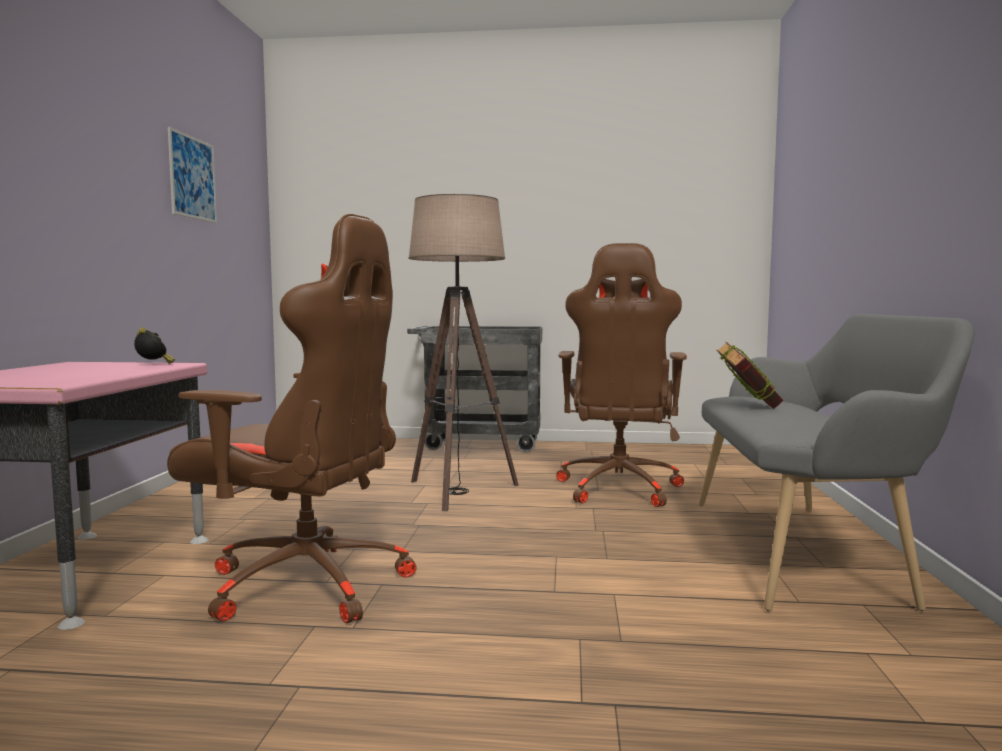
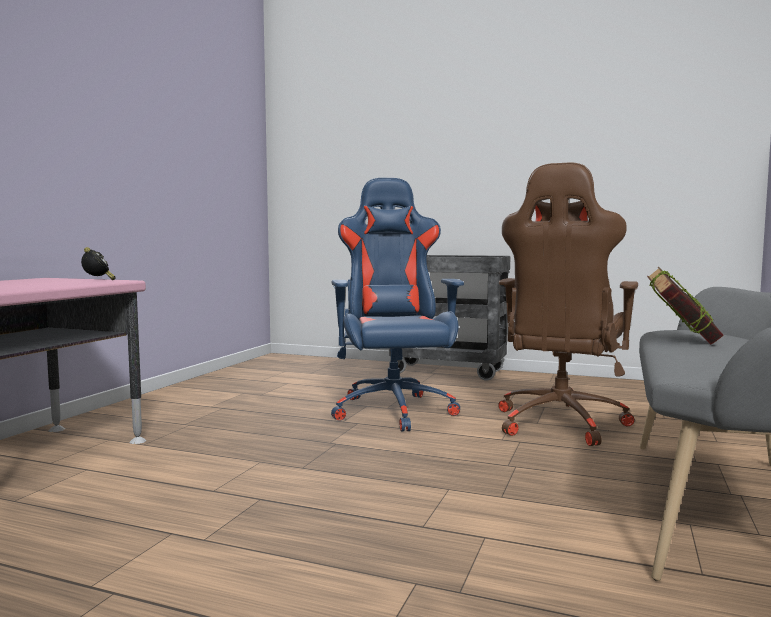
camera: 15 degrees right, 0 degrees up
brown office chair [167,214,417,623] -> none
picture [168,127,217,223] -> none
floor lamp [409,194,519,511] -> blue office chair [331,178,464,432]

